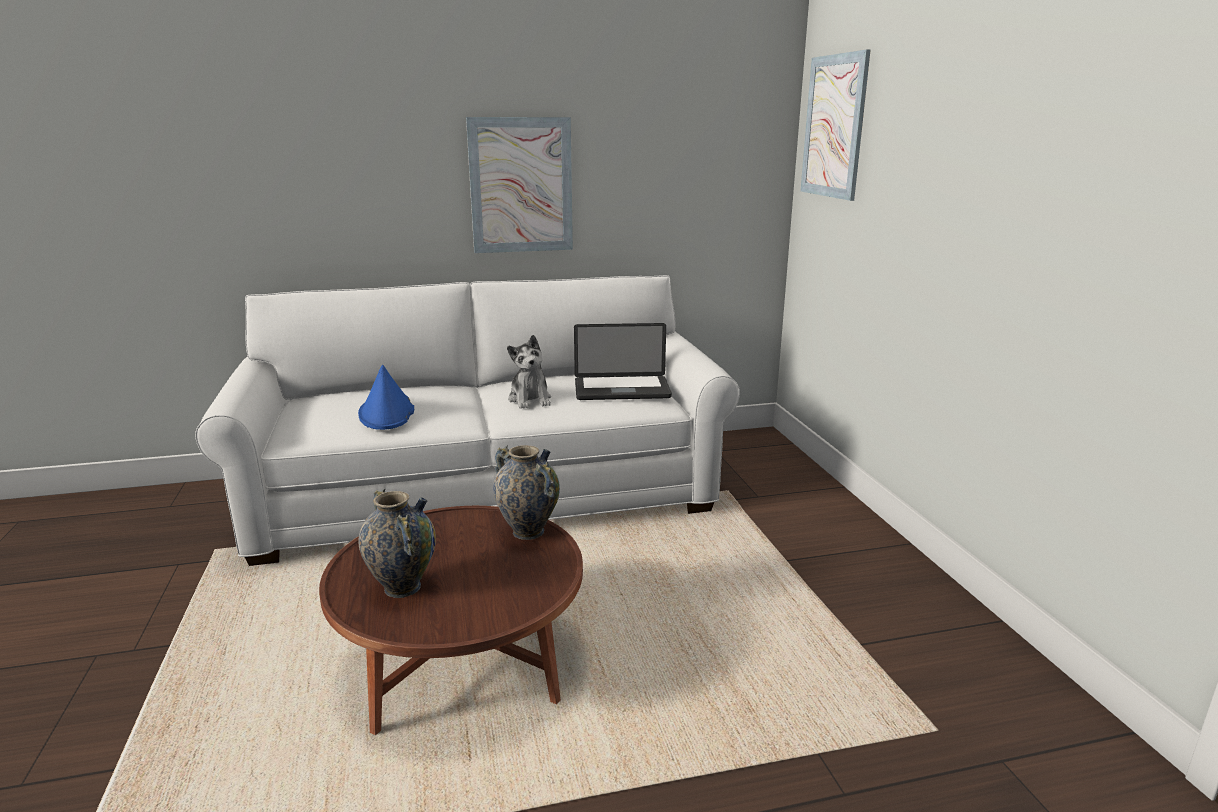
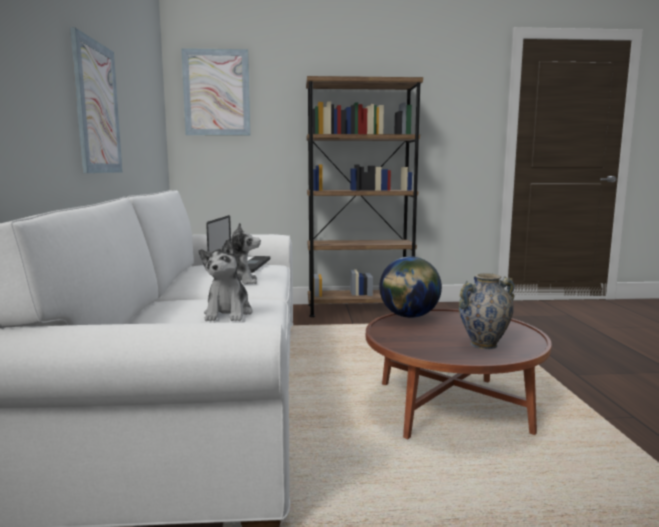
camera: 80 degrees left, 10 degrees down
blue hat [358,365,414,430] -> plush toy [199,239,253,321]
vase [493,445,560,540] -> globe [379,256,442,318]
none -> brown bookcase [306,76,423,317]

